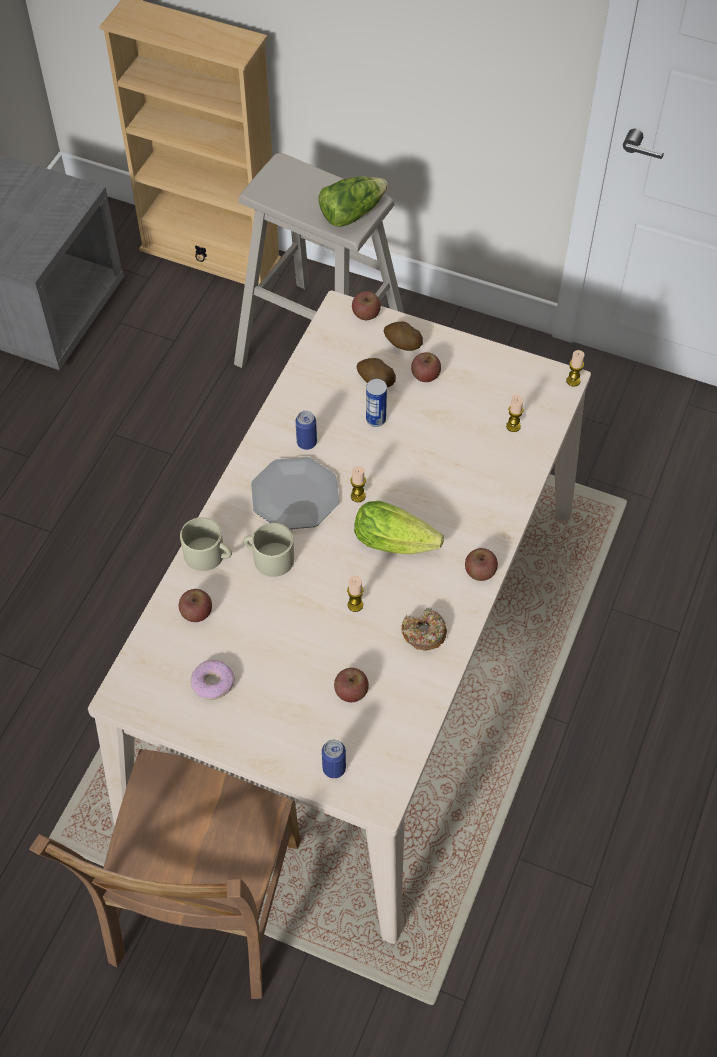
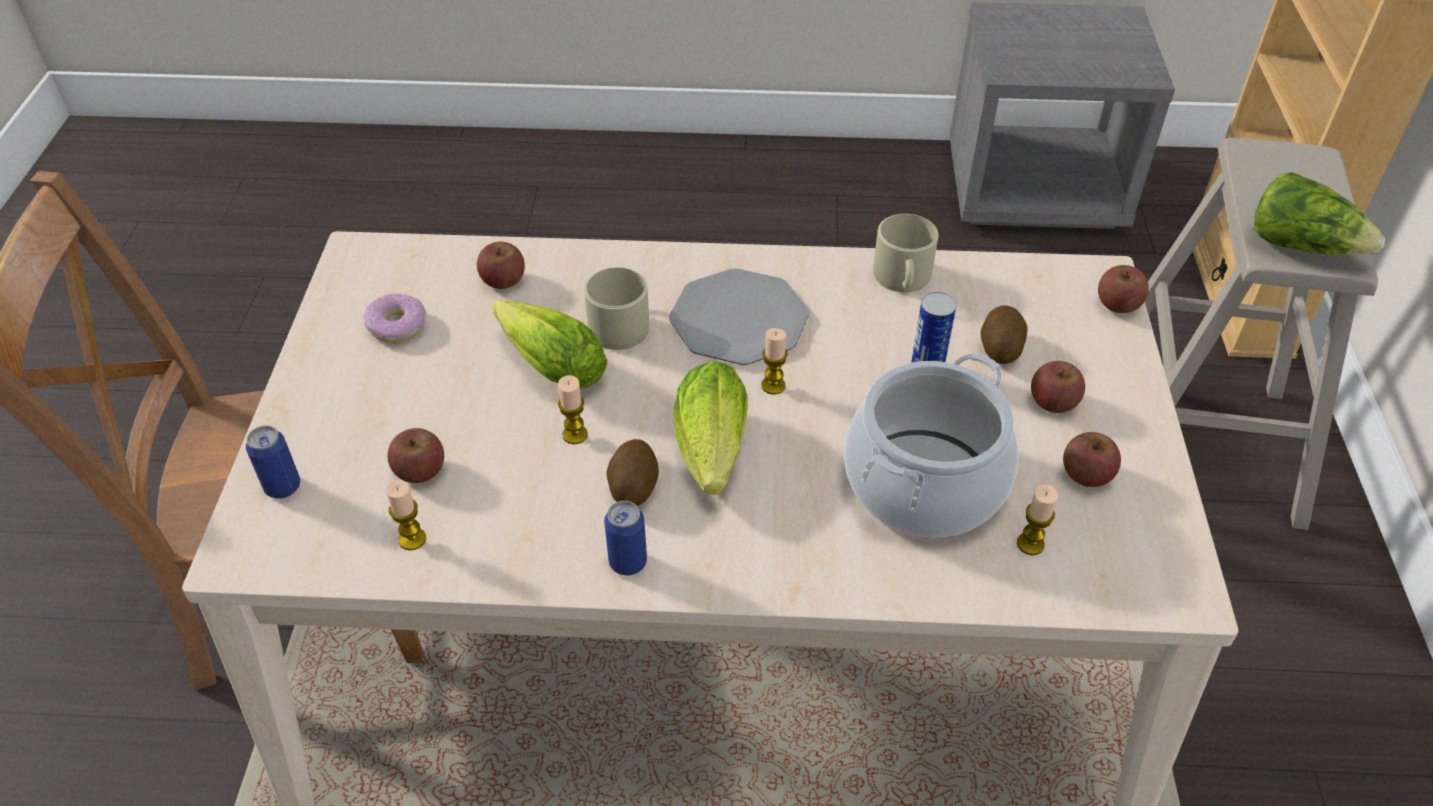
camera: 70 degrees right, 10 degrees down
beige mug [180,517,232,571] -> beige mug moved to [873,214,938,292]
can [296,411,317,450] -> can moved to [604,501,647,575]
potato [384,322,423,351] -> potato moved to [606,439,659,506]
donut [401,608,447,650] -> none
apple [465,548,498,581] -> apple moved to [1063,432,1121,487]
candle [566,350,585,387] -> candle moved to [386,481,426,550]
none -> lettuce [492,300,607,388]
none -> cooking pot [844,352,1018,537]

